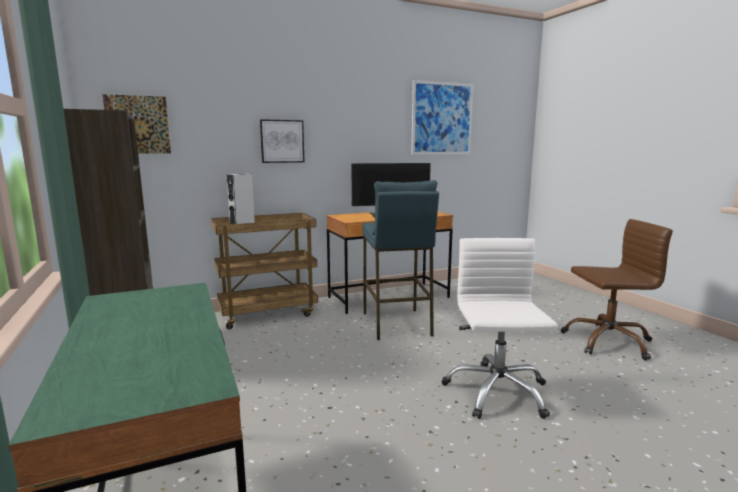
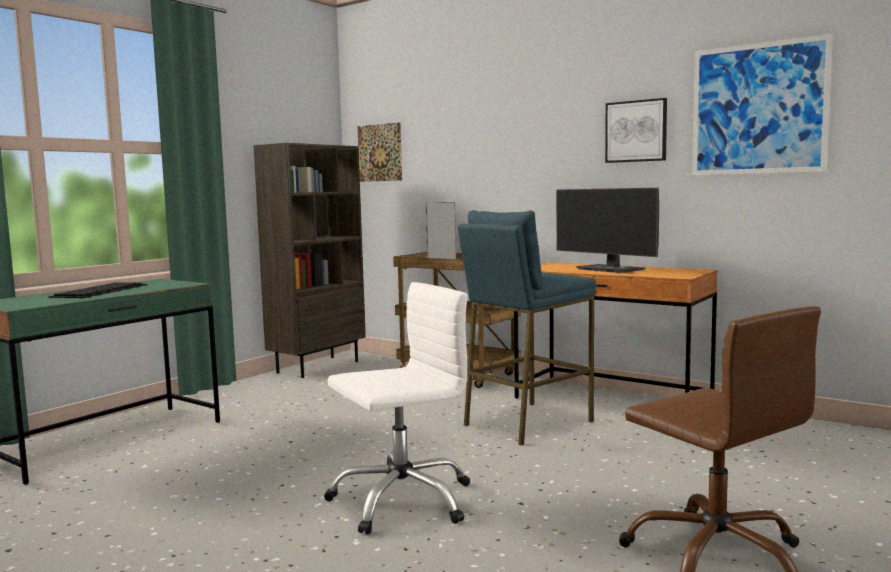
camera: 60 degrees right, 5 degrees down
picture [260,119,304,163] -> picture moved to [605,98,667,163]
none -> keyboard [48,282,147,298]

